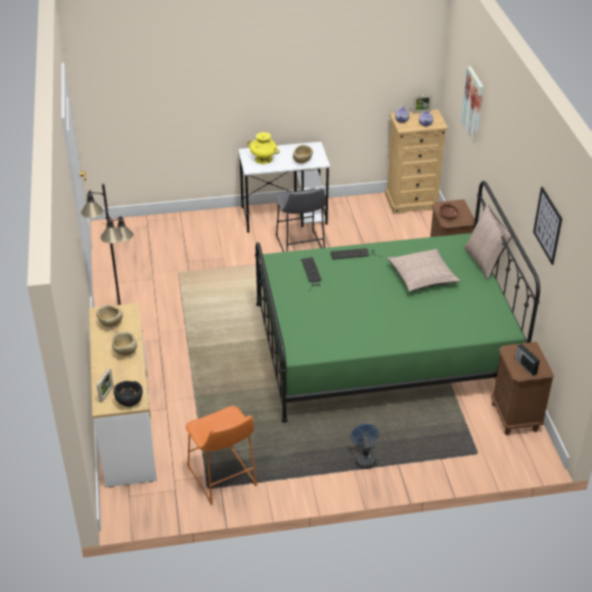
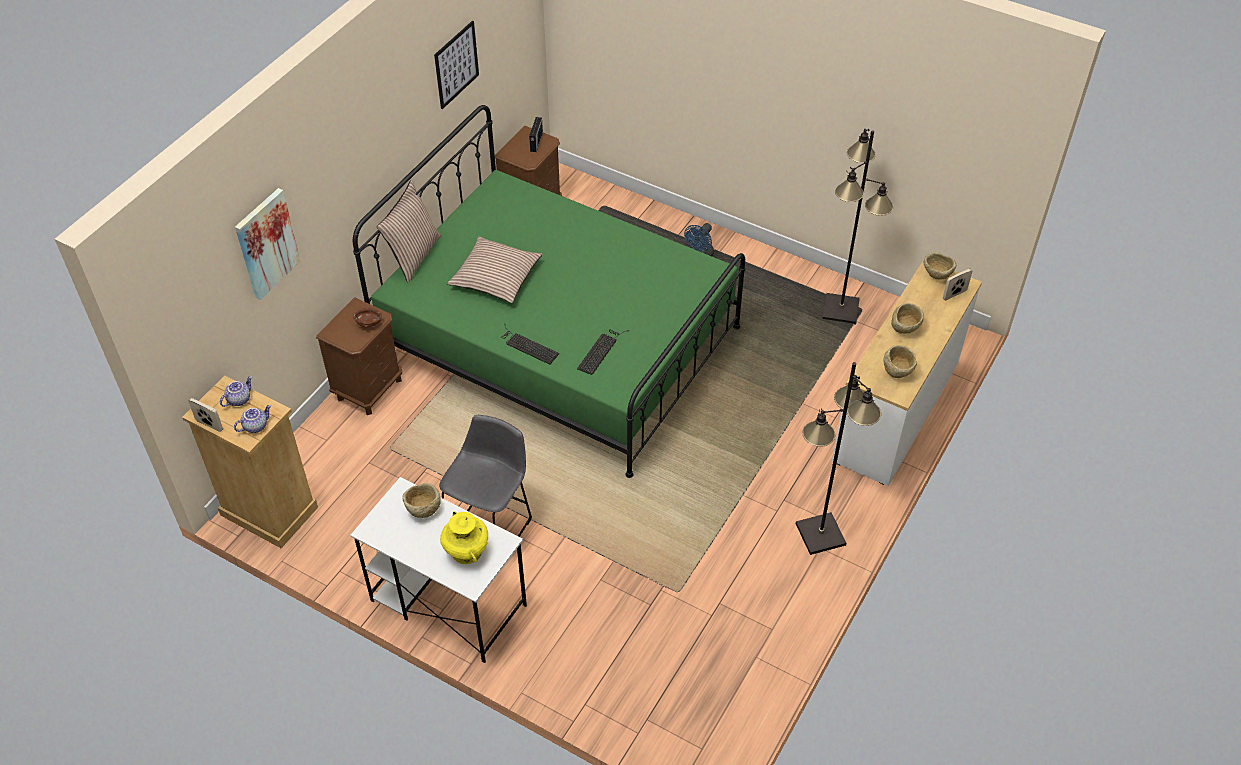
camera: 140 degrees left, 10 degrees up
black bowl [114,381,143,407] -> beige bowl [924,252,956,280]
orange stool [186,406,258,505] -> black floor lamp [822,129,894,324]

